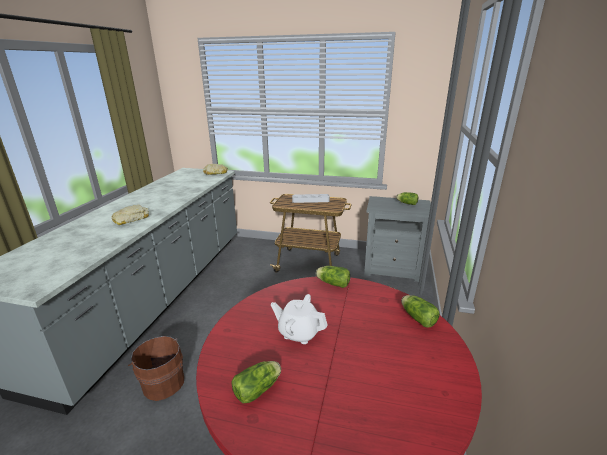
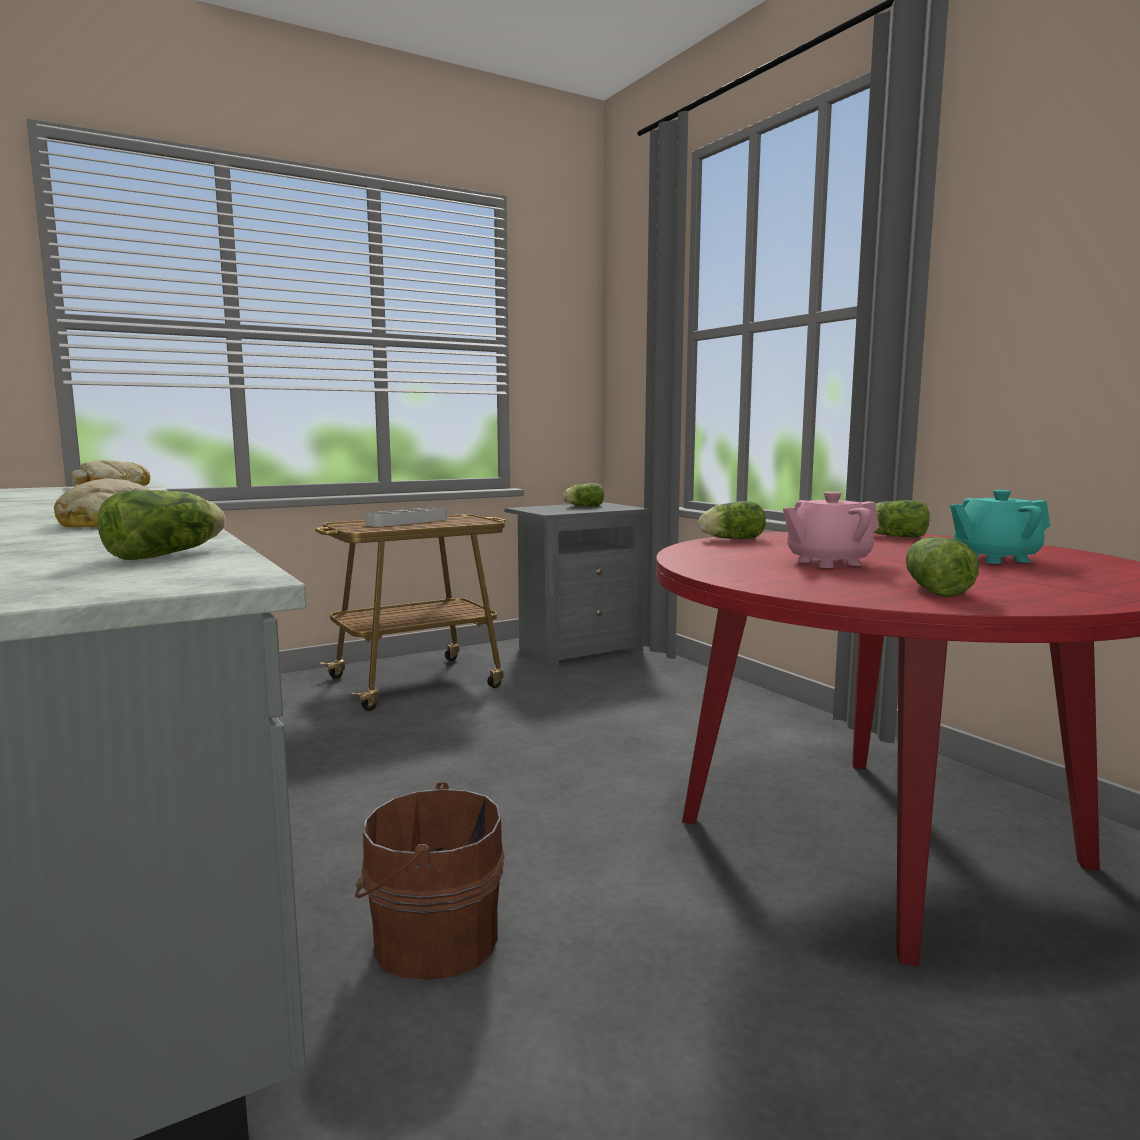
camera: 45 degrees left, 15 degrees down
white teapot [271,294,328,344] -> pink teapot [783,492,879,568]
none -> lettuce [97,490,226,560]
none -> turquoise teapot [950,490,1050,564]

